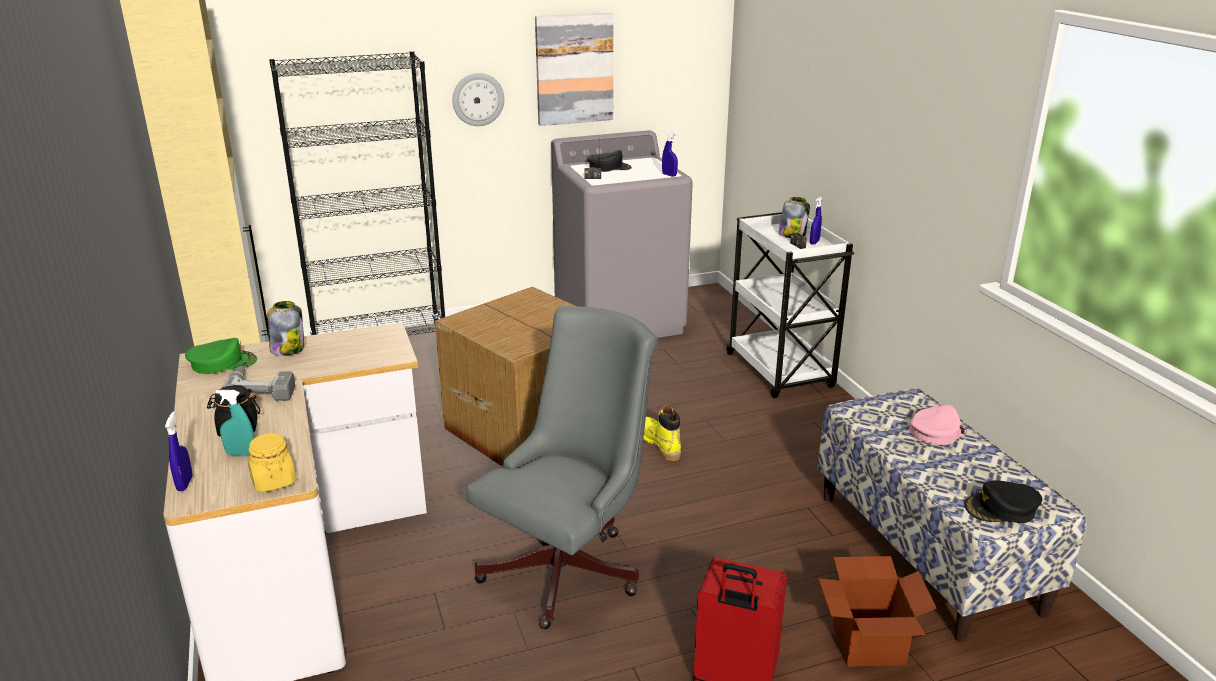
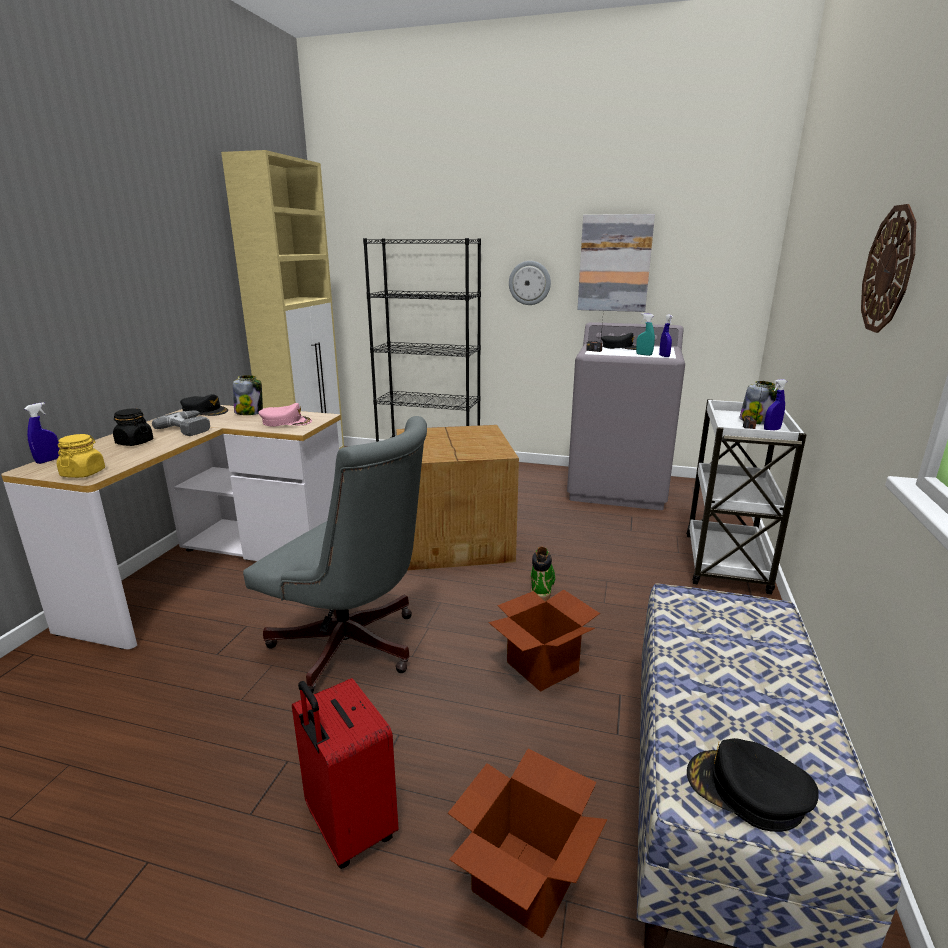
camera: 35 degrees right, 5 degrees down
green cap [185,338,257,374] -> black cap [180,394,228,416]
turquoise spray bottle [216,390,255,455] -> turquoise spray bottle moved to [636,313,655,356]
grey office chair [467,306,658,629] -> grey office chair turned 45 degrees clockwise [243,416,427,693]
yellow boot [643,405,681,461] -> green boot [531,546,555,602]
pink cap [910,405,966,445] -> pink cap moved to [258,403,312,427]
none -> cardboard box [488,589,600,692]
none -> wall clock [861,204,916,333]

